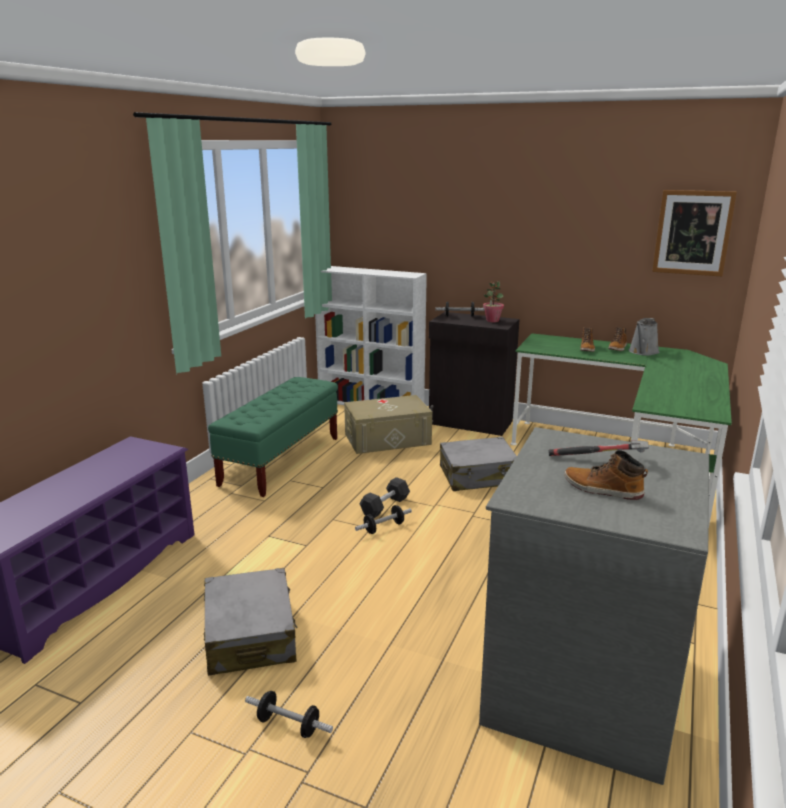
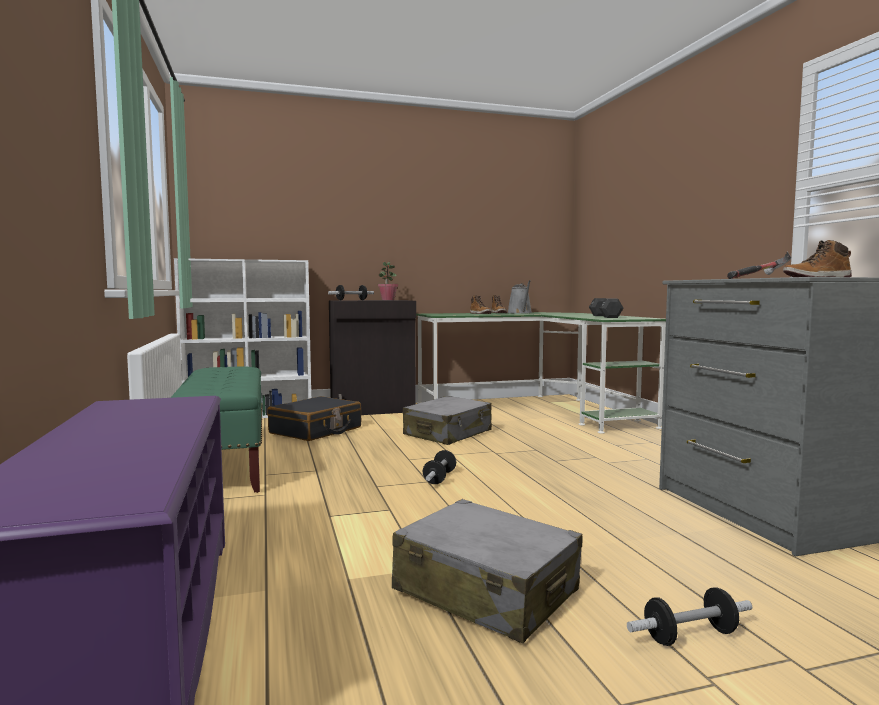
camera: 40 degrees left, 15 degrees down
beige storage box [344,395,432,454] -> black suitcase [267,396,361,441]
black dumbbell [359,477,410,518] -> black dumbbell moved to [589,298,623,318]
picture [652,190,737,276] -> none

